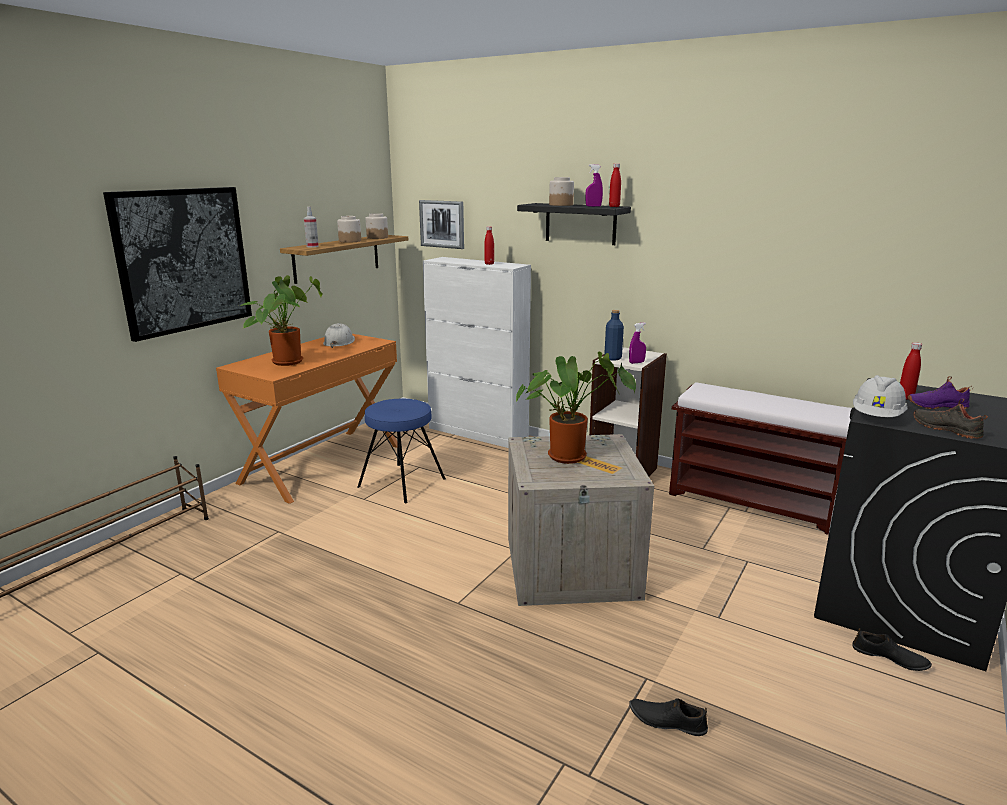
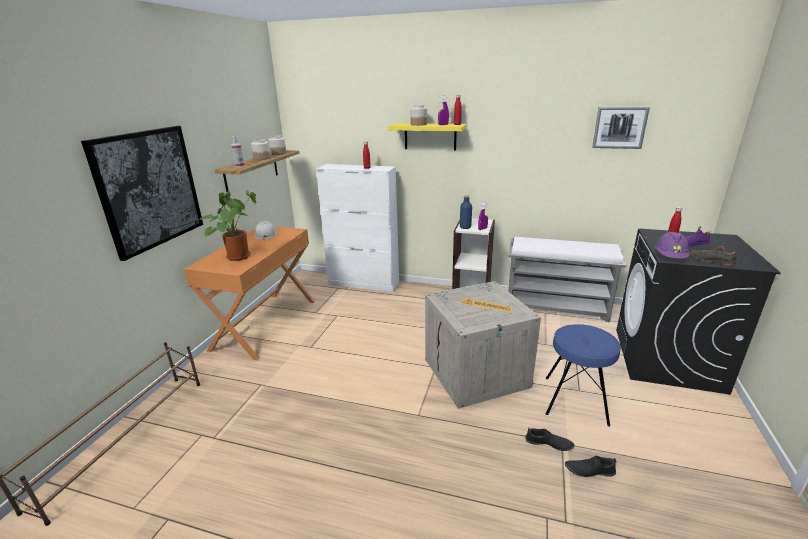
camera: 15 degrees left, 5 degrees up
blue stool [357,399,446,503] -> blue stool moved to [546,324,621,427]
picture [419,200,464,249] -> picture moved to [592,107,650,149]
potted plant [516,352,636,464] -> none
black shelf [517,203,631,245] -> yellow shelf [388,123,467,150]
brown bench [669,382,851,535] -> grey bench [508,237,627,322]
white hard hat [853,375,907,417] -> purple hard hat [655,232,689,259]
black shoe [853,628,932,671] -> black shoe moved to [525,428,574,451]

